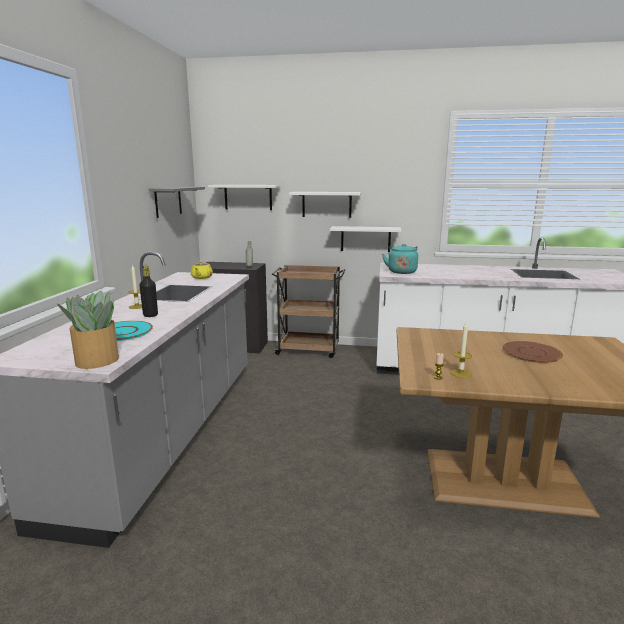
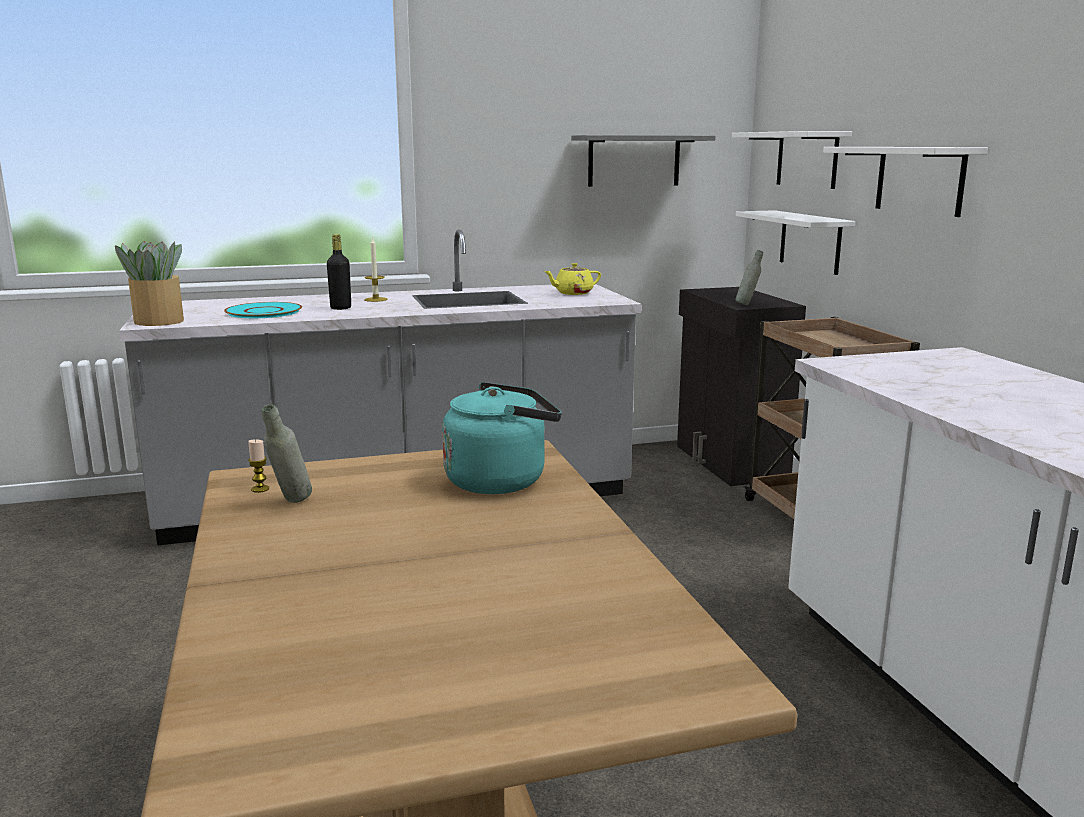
camera: 65 degrees right, 0 degrees up
white shelf [330,226,401,252] -> white shelf moved to [735,210,855,275]
turquoise kettle [382,244,418,274] -> turquoise kettle moved to [442,382,562,494]
candle [450,323,472,378] -> grey bottle [262,404,312,503]
brown plate [503,341,563,363] -> none

